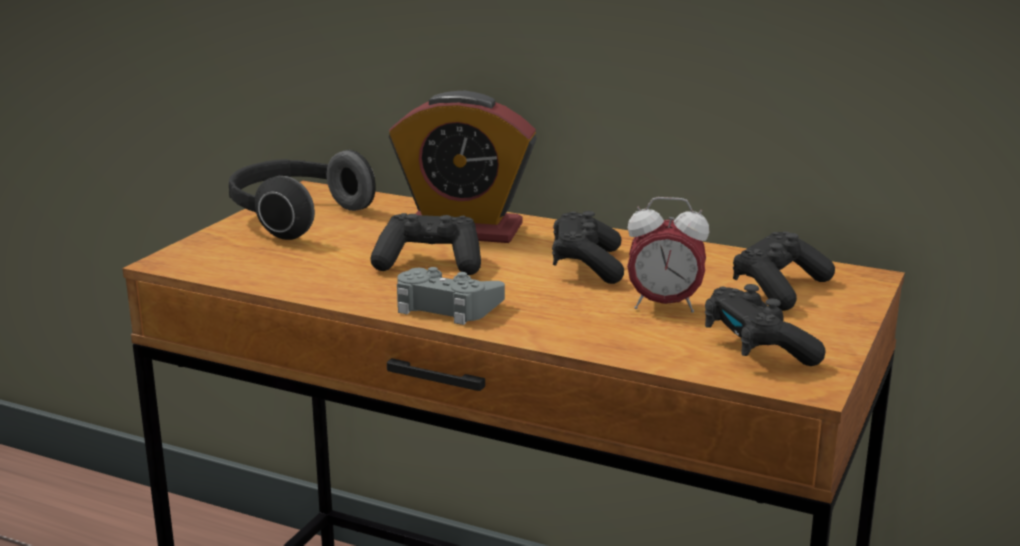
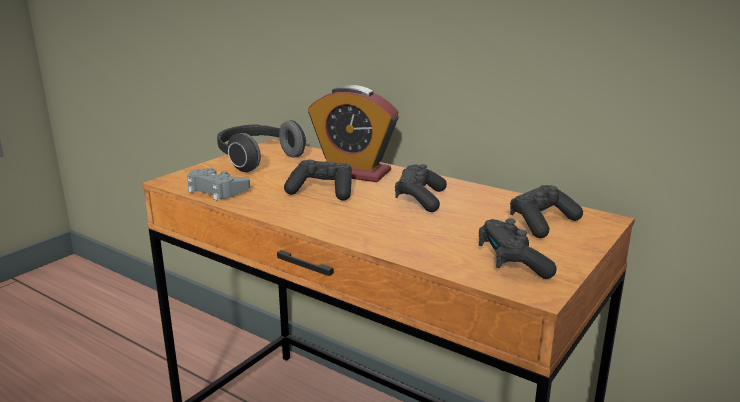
camera: 10 degrees right, 0 degrees up
grey game controller [397,267,505,325] -> grey game controller moved to [187,167,250,201]
alarm clock [627,197,709,313] -> none

